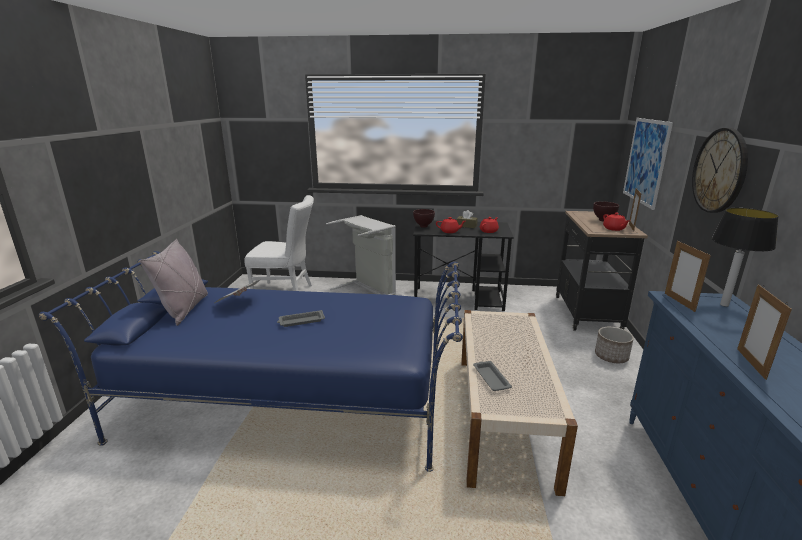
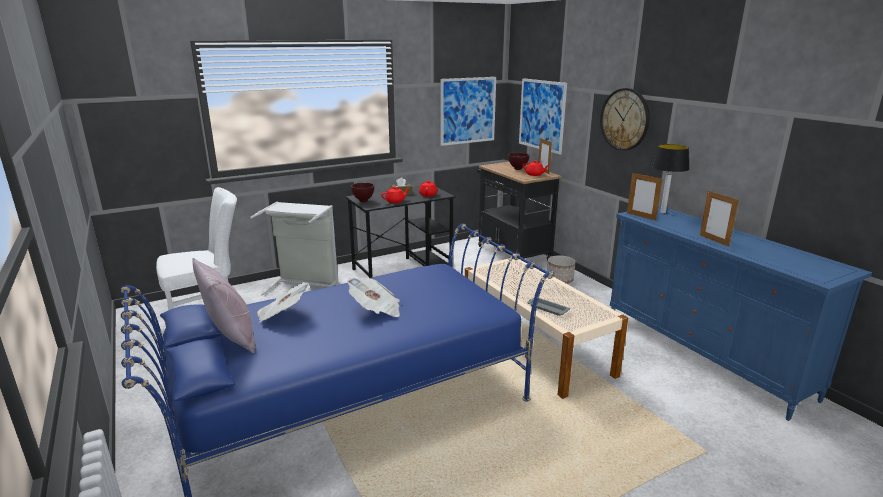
camera: 35 degrees left, 0 degrees up
grey tray [277,310,325,327] -> newspaper [347,277,400,317]
none -> picture [440,77,496,146]

